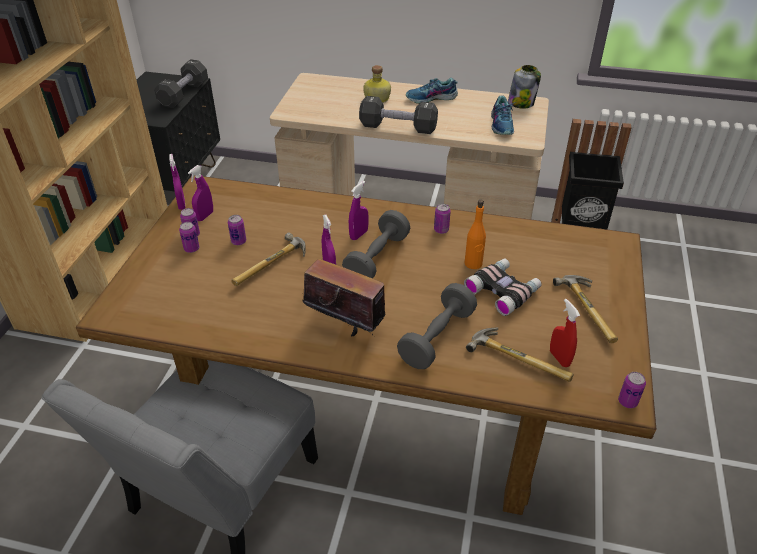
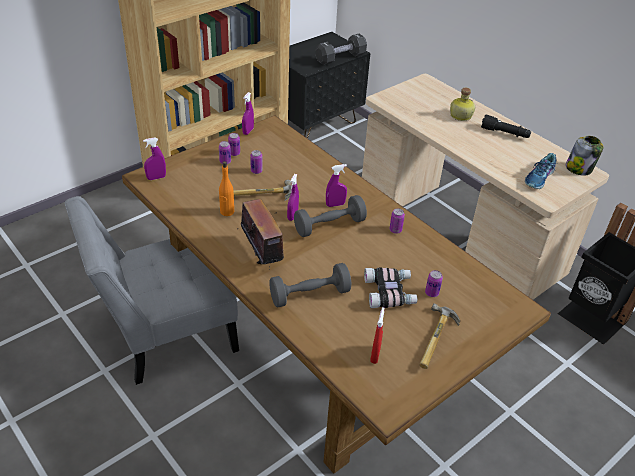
camera: 35 degrees right, 0 degrees up
purple spray bottle [188,165,213,221] -> purple spray bottle moved to [143,137,166,180]
black dumbbell [359,96,438,134] -> none
shoe [406,78,458,104] -> black flashlight [481,114,531,138]
orange bottle [464,200,486,269] -> orange bottle moved to [219,161,234,216]
hammer [466,327,574,382] -> none
can [618,372,646,408] -> can moved to [425,270,443,297]

